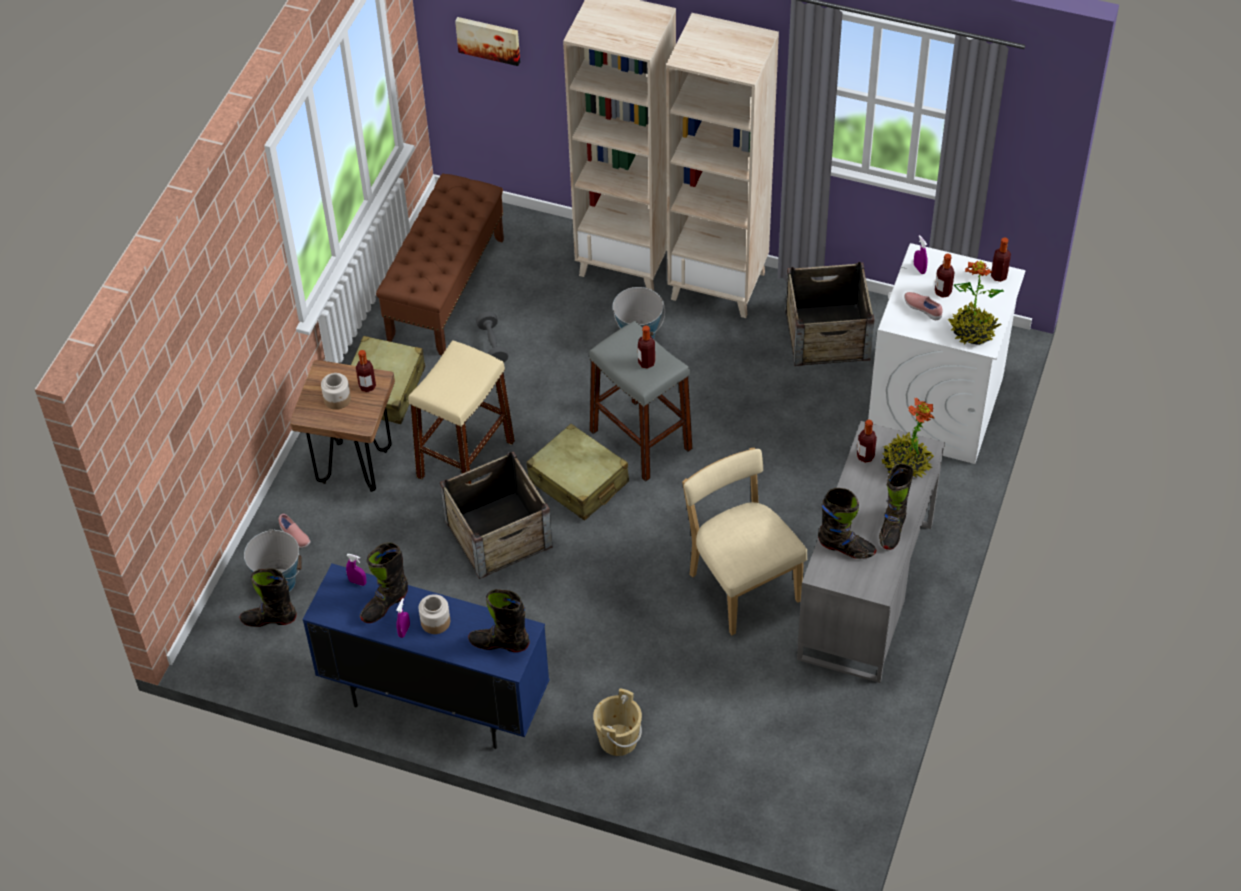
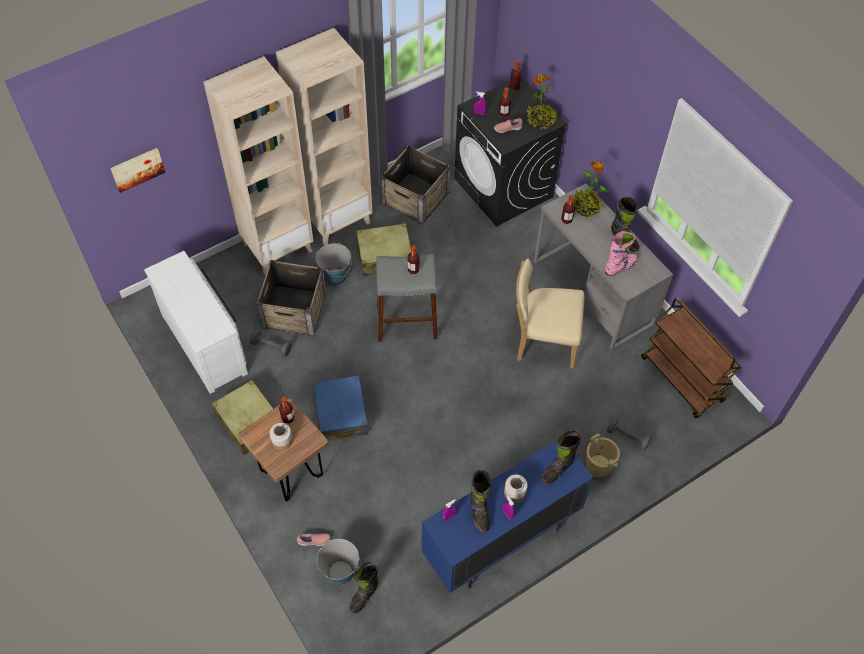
camera: 55 degrees left, 5 degrees up
brown bench [376,174,504,355] -> white dresser [144,251,248,394]
beige stool [408,340,515,484] -> blue suitcase [313,375,368,440]
crate [440,451,552,579] -> crate moved to [256,260,326,336]
beige suitcase [526,424,629,521] -> beige suitcase moved to [356,223,413,276]
black boot [818,488,877,559] -> pink boot [605,231,638,276]
white washing machine [868,243,1026,464] -> black washing machine [454,77,567,227]
none -> grey dumbbell [607,418,651,450]
none -> brown cart [641,298,741,418]

